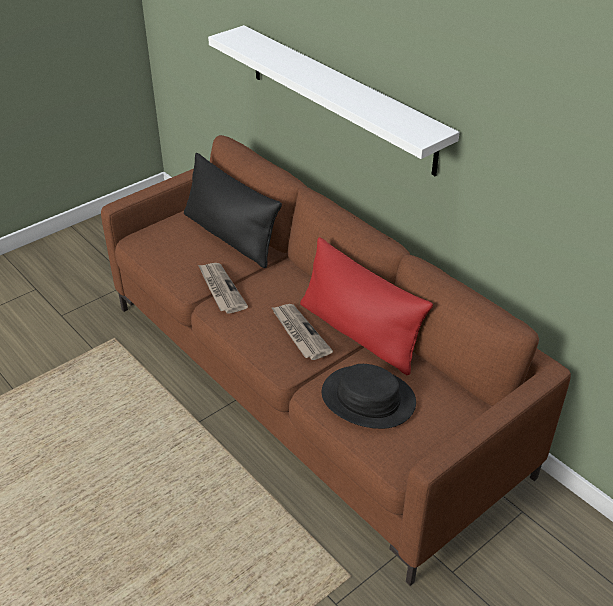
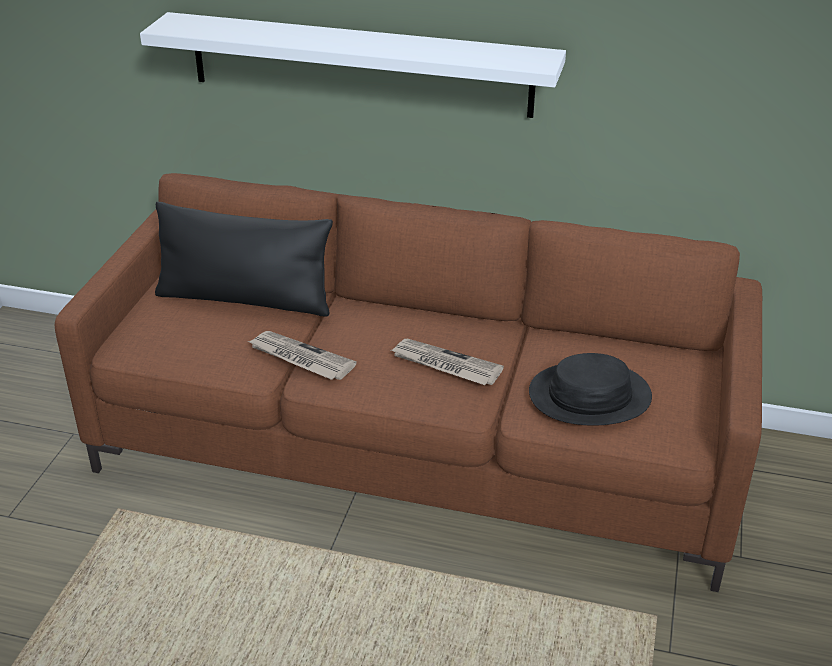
camera: 35 degrees left, 5 degrees down
red pillow [300,237,433,375] -> none

